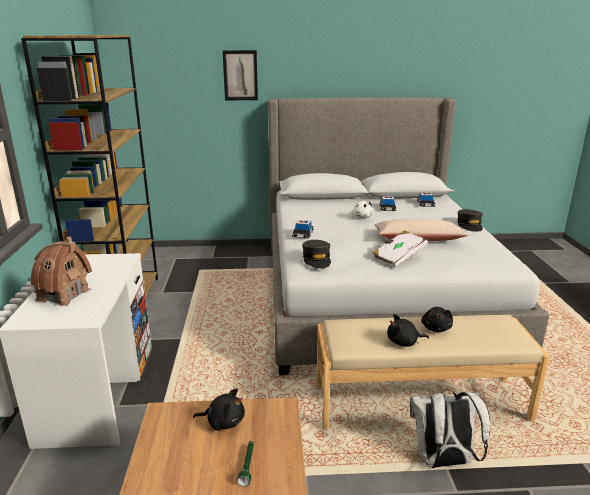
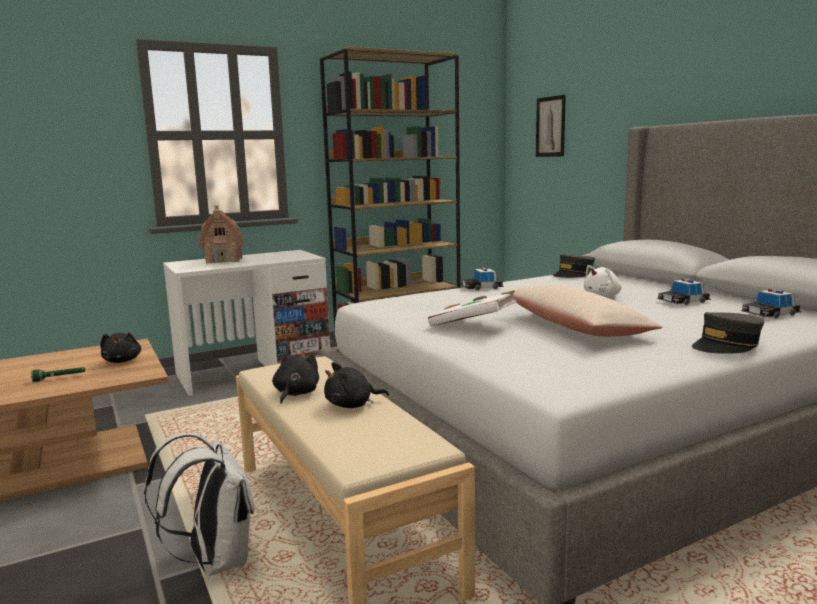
camera: 65 degrees right, 10 degrees down
picture [223,50,258,100] -> picture moved to [536,95,566,157]
grey cap [302,240,331,268] -> grey cap moved to [553,254,595,278]
black plush toy [387,314,429,347] -> black plush toy turned 45 degrees clockwise [272,351,319,404]

